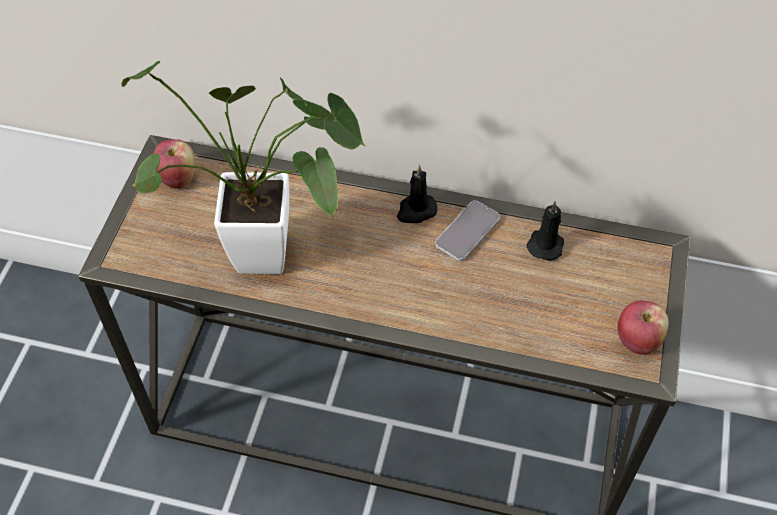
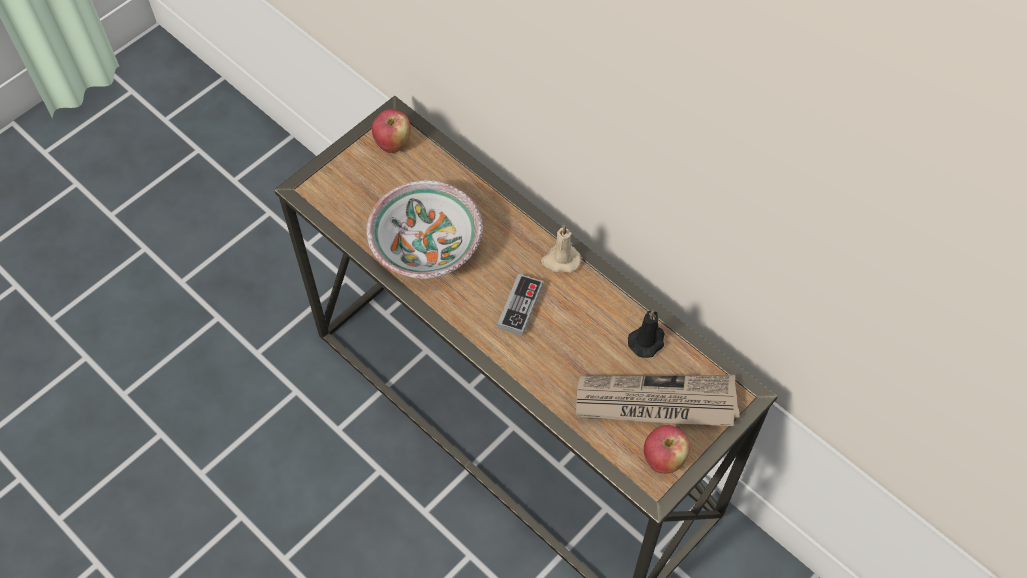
camera: 30 degrees right, 5 degrees up
potted plant [121,61,365,274] -> bowl [366,180,483,279]
black candle [397,165,437,223] -> beige candle [541,225,581,273]
phone [435,201,500,261] -> none
none -> game controller [497,274,543,336]
none -> newspaper [576,375,740,426]

